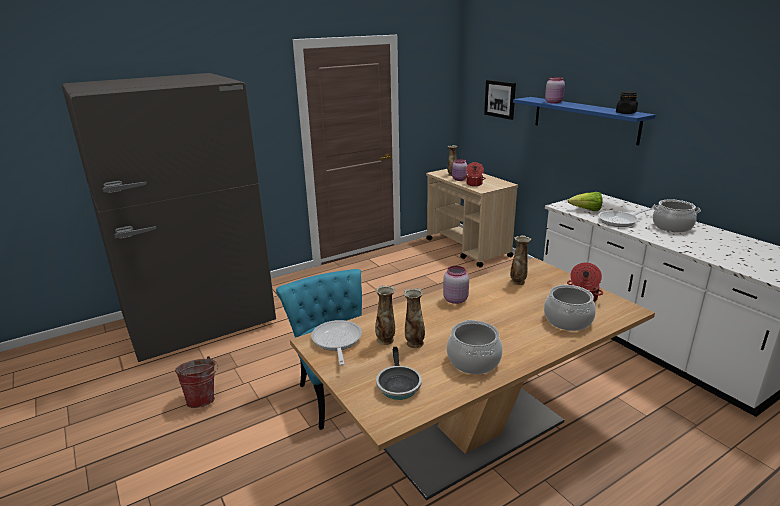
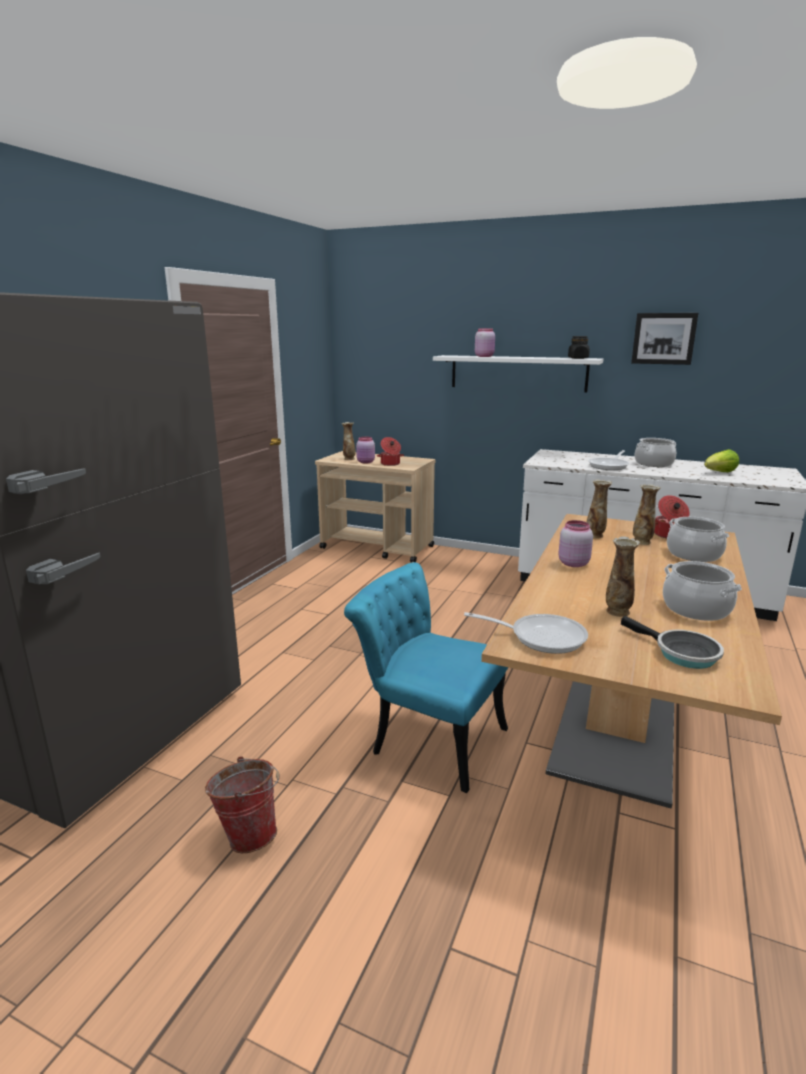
camera: 35 degrees left, 5 degrees down
frying pan [311,320,362,366] -> frying pan turned 150 degrees clockwise [464,612,588,654]
vase [375,285,395,345] -> vase moved to [633,484,661,545]
picture [484,80,516,120] -> picture moved to [631,313,698,365]
blue shelf [513,97,656,145] -> white shelf [433,355,603,392]
lettuce [568,192,603,211] -> lettuce moved to [704,449,739,472]

